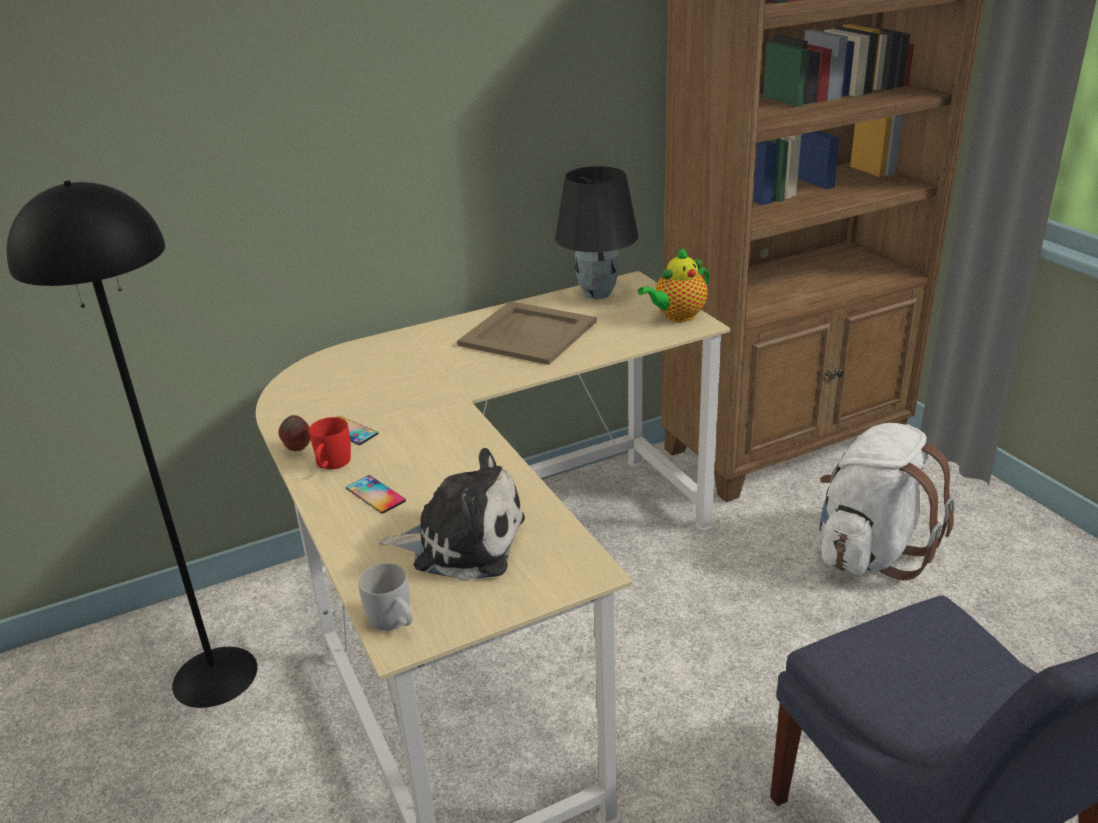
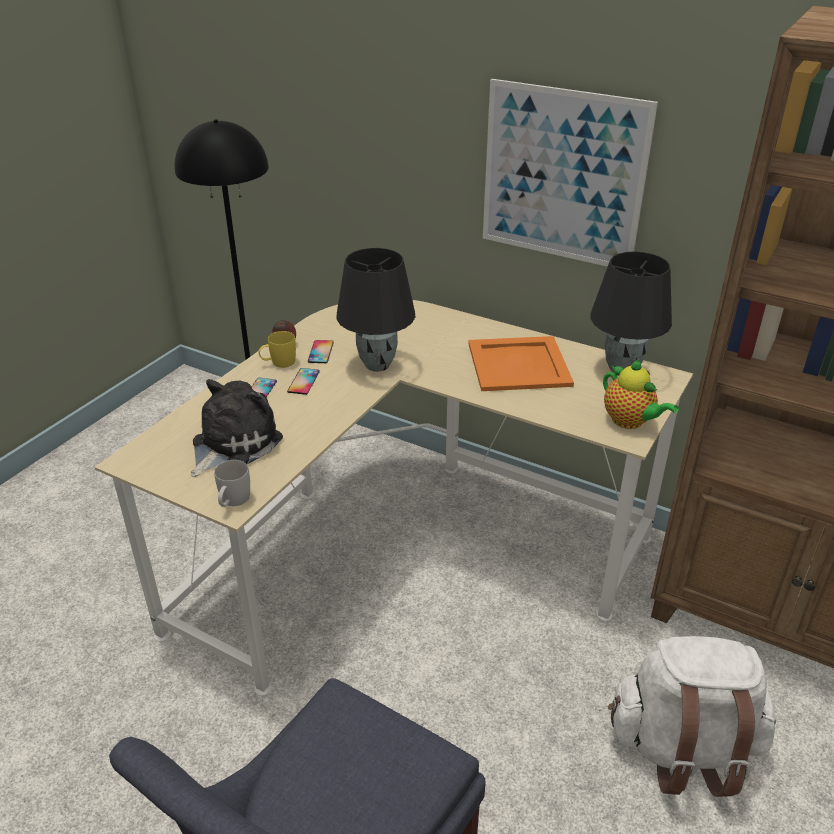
camera: 55 degrees right, 5 degrees up
red mug [309,417,351,469] -> yellow mug [259,331,296,368]
white mug [358,563,413,631] -> white mug moved to [214,460,250,507]
plush toy [379,448,525,581] -> plush toy turned 120 degrees counterclockwise [191,379,283,477]
beige tray [457,301,597,365] -> orange tray [468,336,574,391]
teapot [638,247,709,322] -> teapot turned 150 degrees counterclockwise [603,360,679,429]
none -> phone [287,368,320,395]
none -> black table lamp [336,248,415,371]
none -> picture [483,79,658,267]

